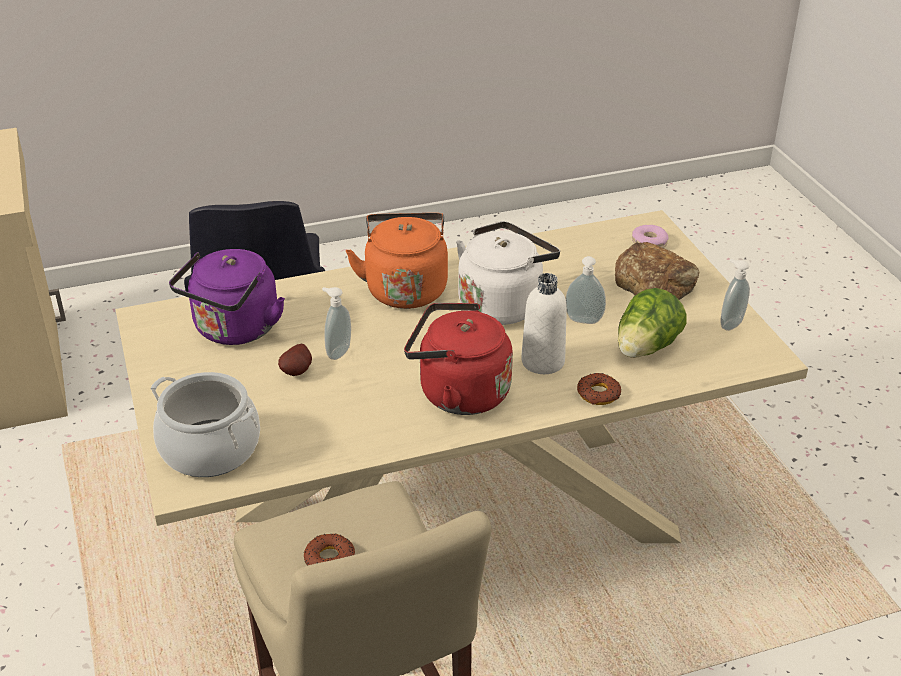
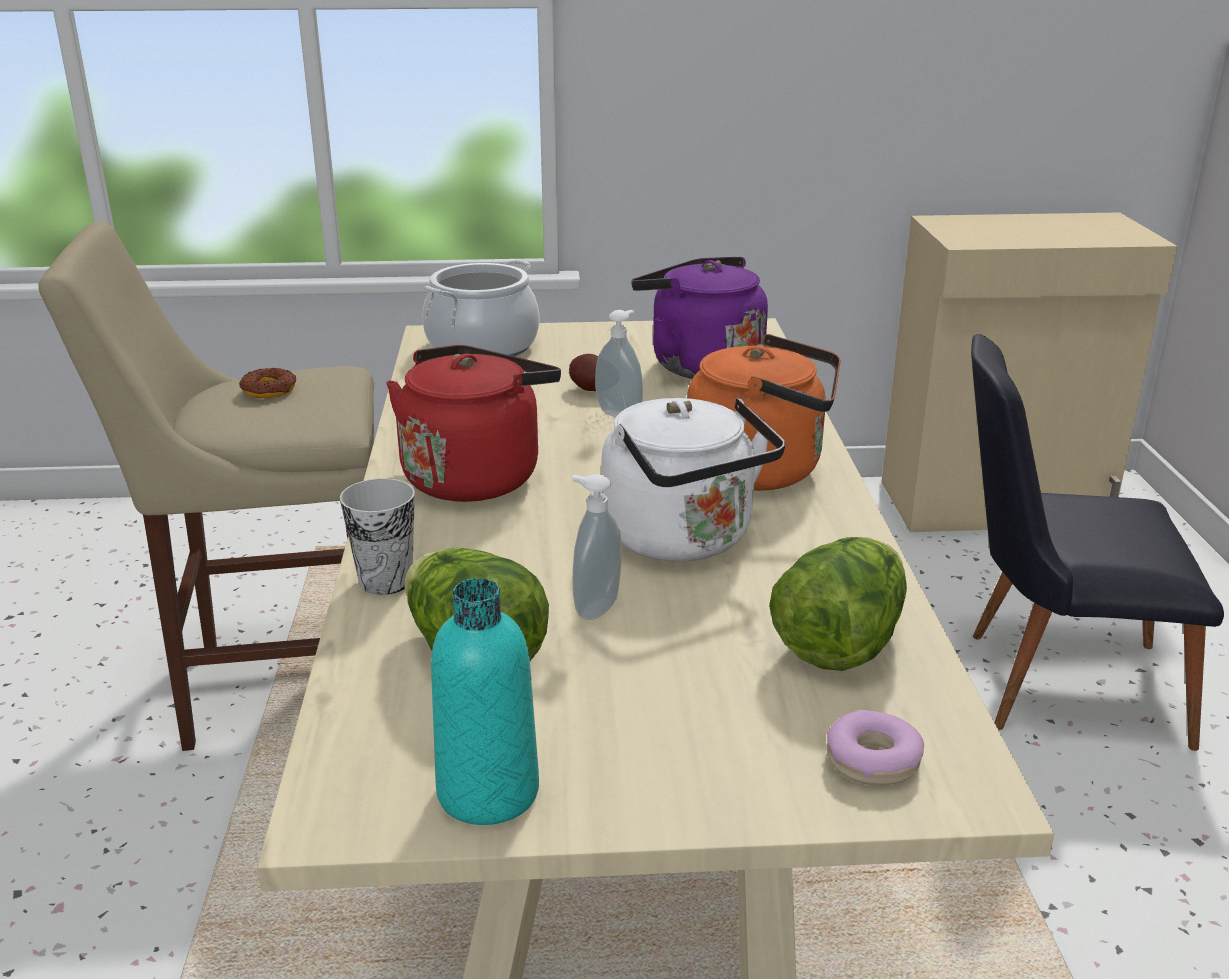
camera: 105 degrees right, 10 degrees down
white bottle [521,273,567,374] -> none
donut [577,373,621,405] -> cup [340,478,415,595]
bread [615,242,699,300] -> none
soap dispenser [720,259,750,331] -> turquoise bottle [431,578,539,825]
none -> lettuce [769,537,907,671]

